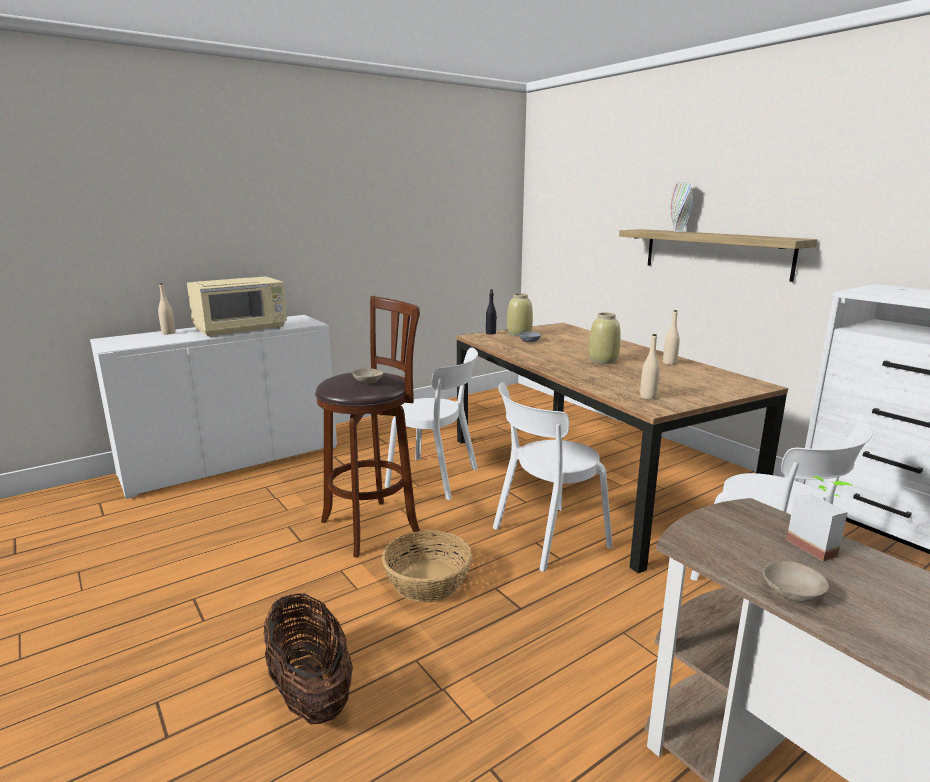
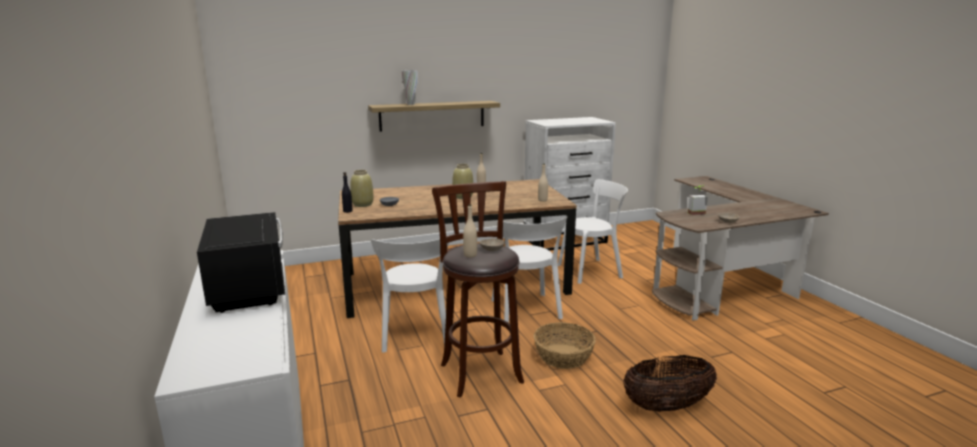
camera: 75 degrees left, 0 degrees up
beige bottle [158,283,175,334] -> beige bottle moved to [463,204,477,258]
beige microwave [187,276,287,337] -> black microwave [197,212,285,313]
white chair [385,348,478,500] -> white chair turned 135 degrees clockwise [371,235,449,353]

